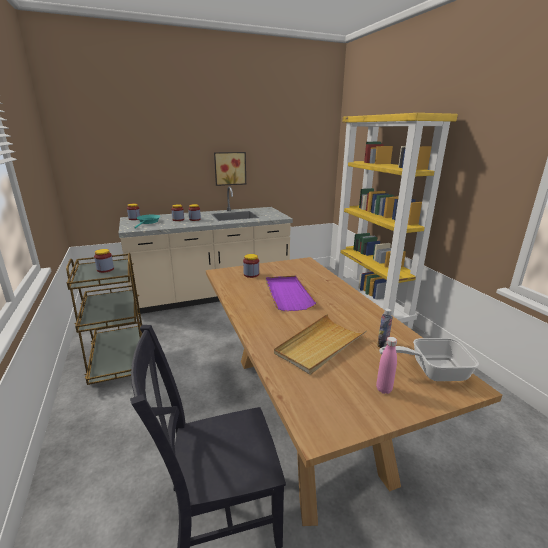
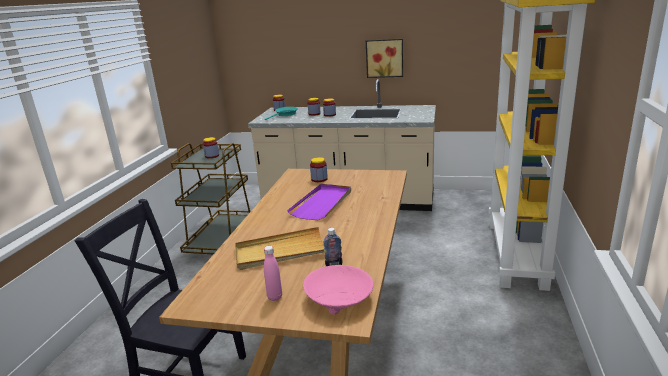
camera: 35 degrees right, 0 degrees up
frying pan [379,338,479,381] -> pink bowl [303,265,373,315]

